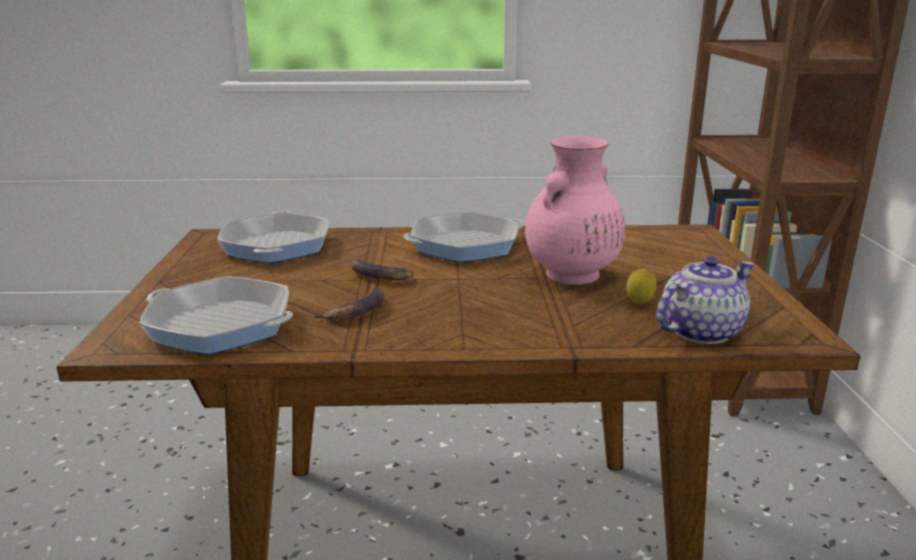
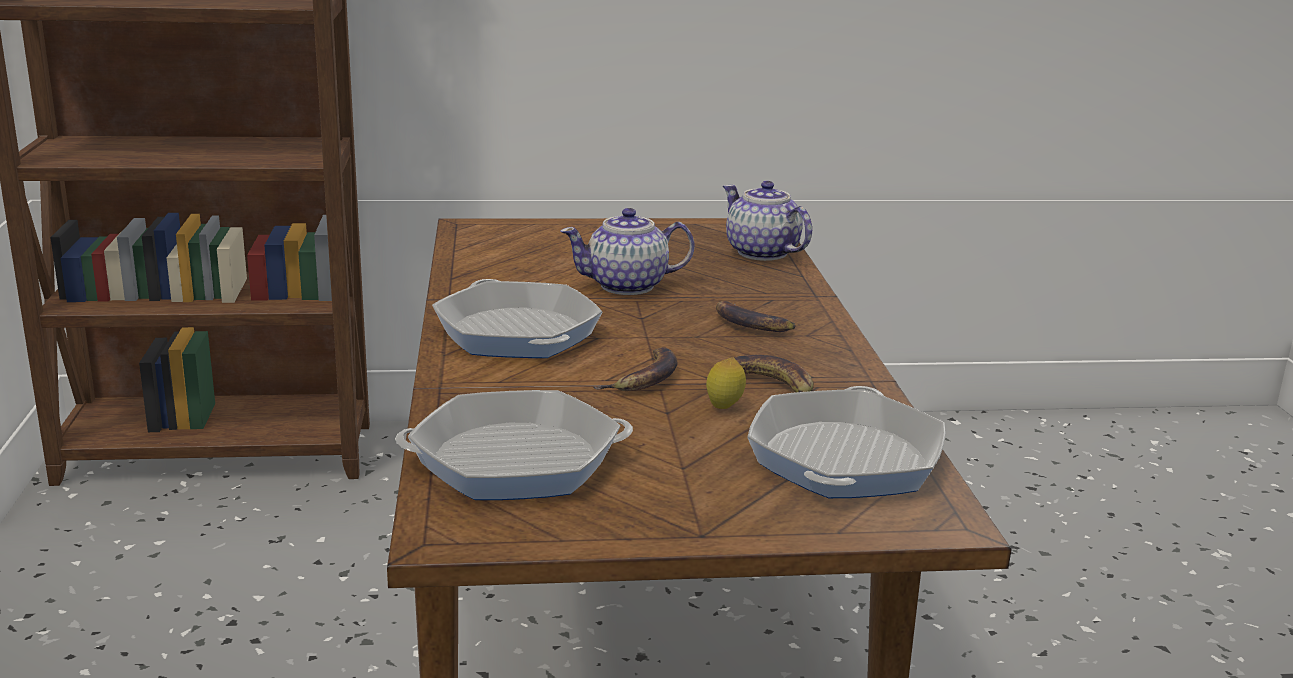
camera: 95 degrees left, 0 degrees up
pink vase [525,136,626,285] -> teapot [560,208,695,295]
lemon [626,269,656,305] -> lemon moved to [706,357,746,409]
none -> banana [716,301,796,332]

